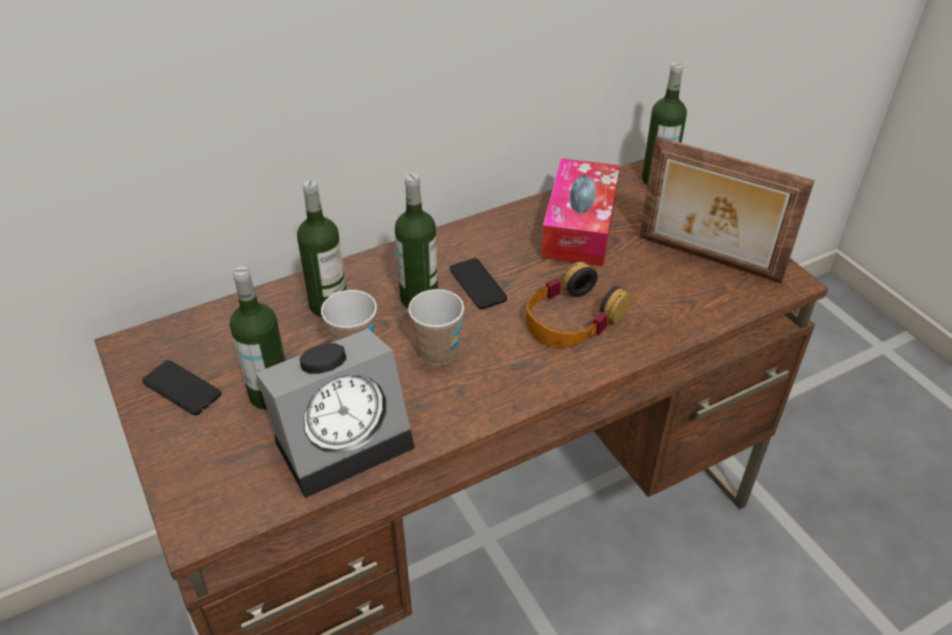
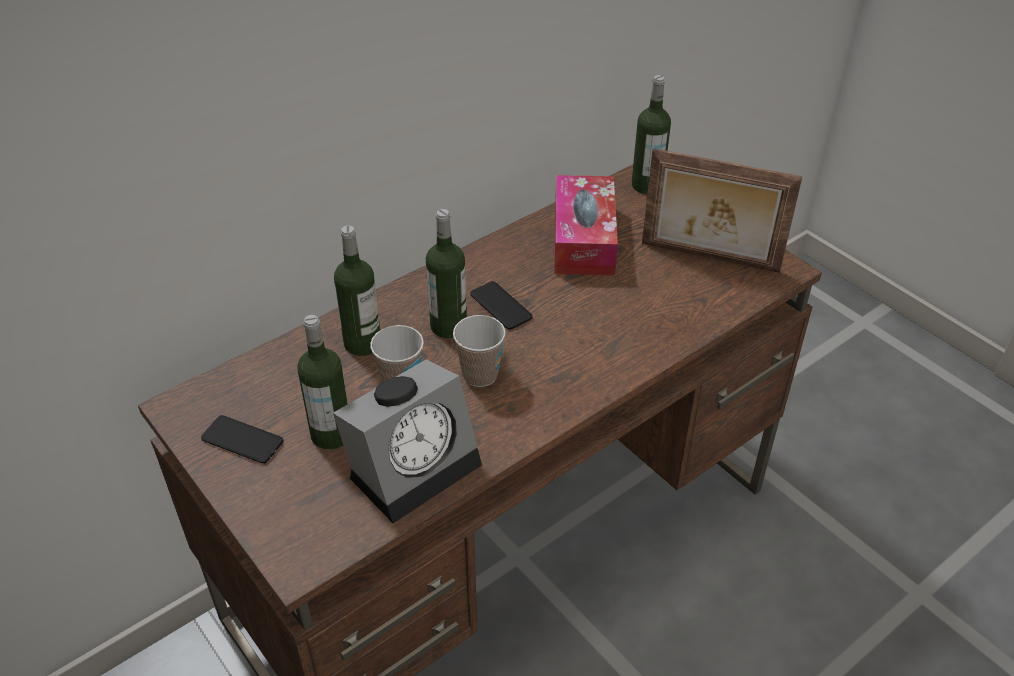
camera: 10 degrees left, 0 degrees up
headphones [526,262,631,348] -> none

